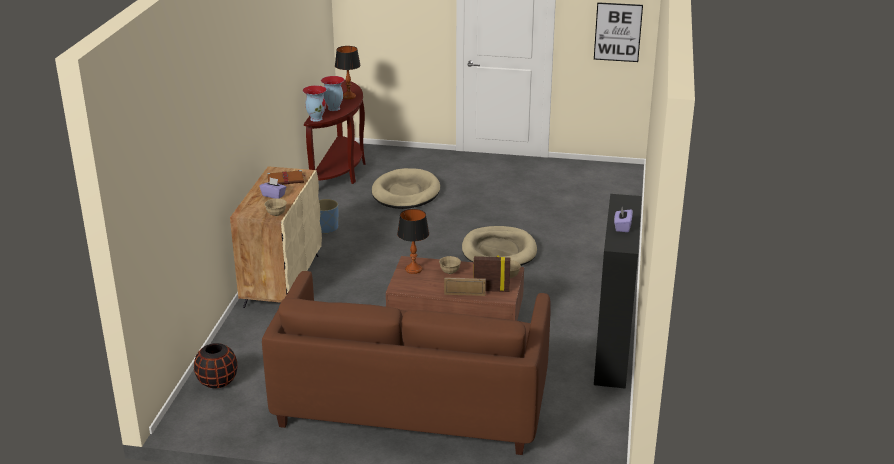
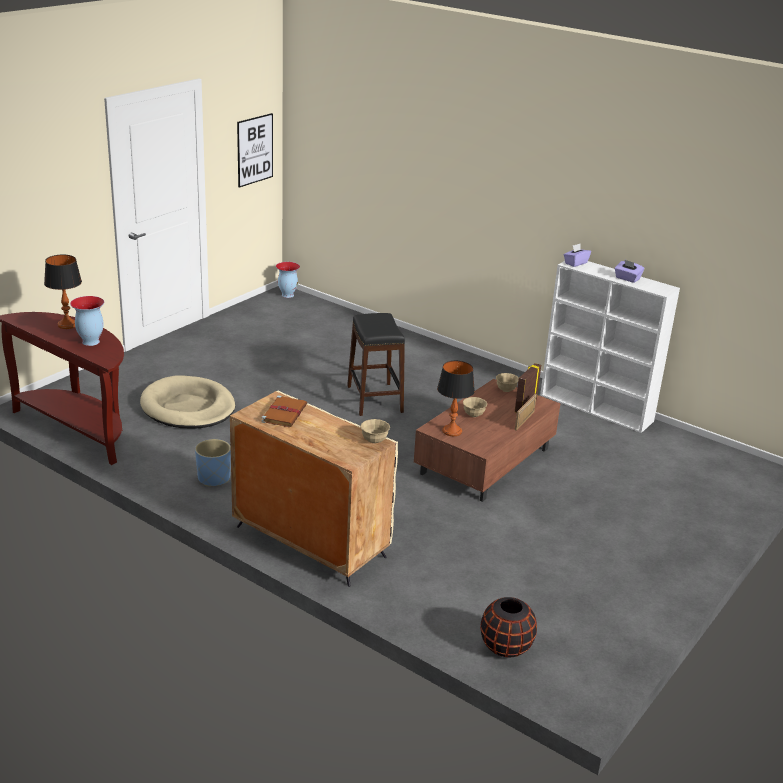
camera: 65 degrees left, 0 degrees up
purple tissue box [259,178,286,199] -> purple tissue box moved to [564,244,591,267]
brown sofa [262,271,550,455] -> none
vase [303,85,327,122] -> vase moved to [276,262,300,298]
beige dog bed [462,226,537,266] -> black stool [347,313,405,416]
black bookcase [594,194,642,389] -> white bookcase [540,261,680,433]

